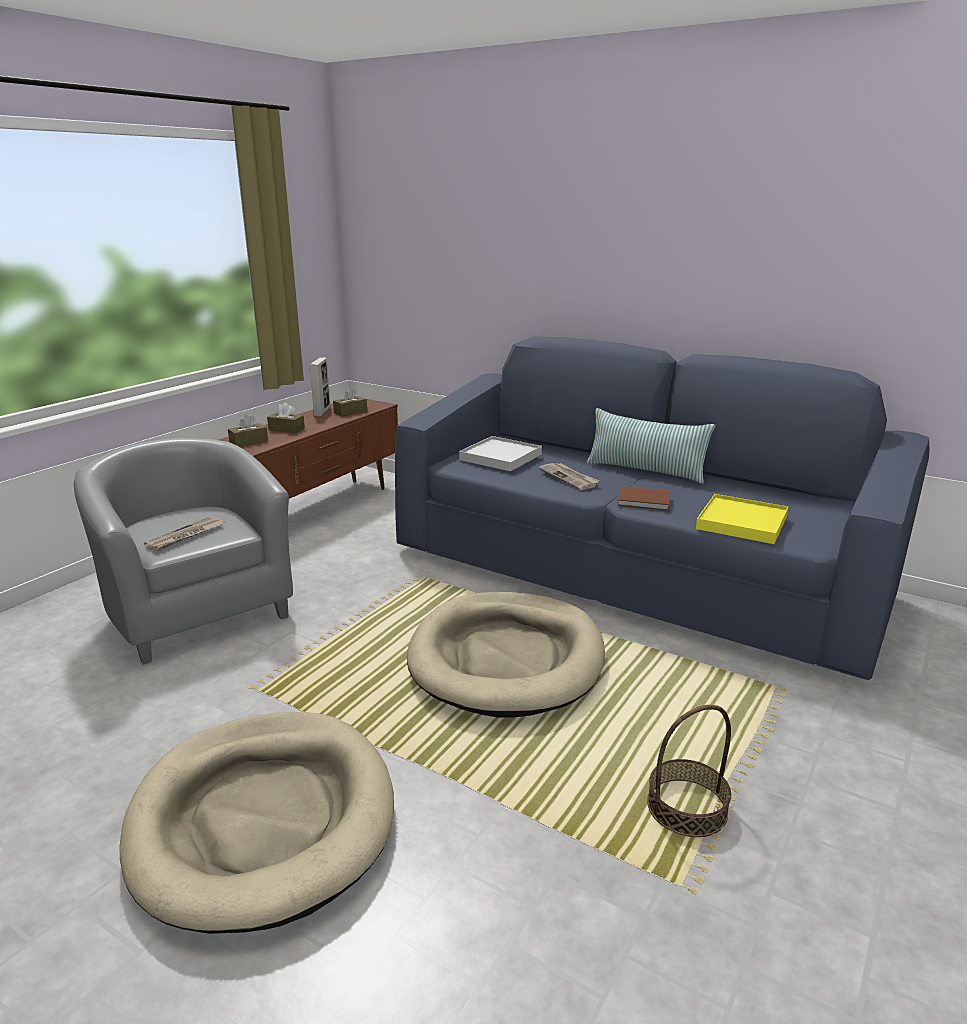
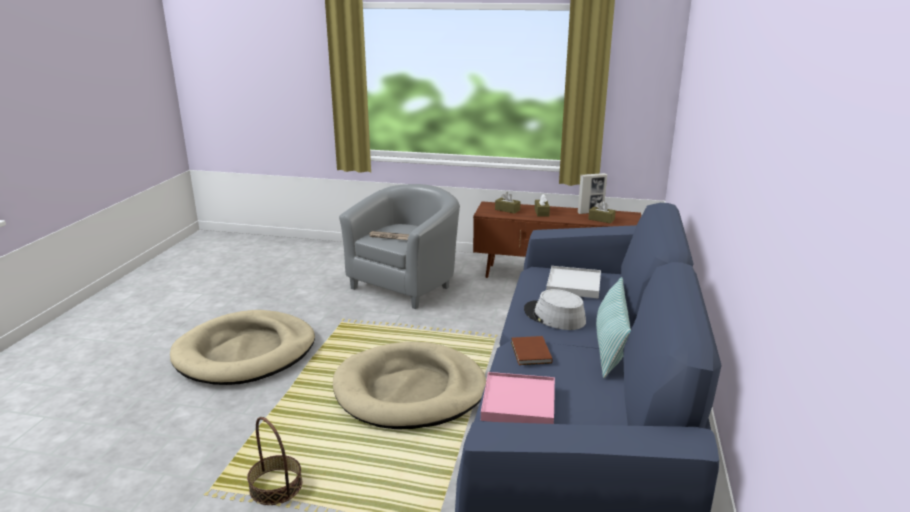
camera: 70 degrees right, 0 degrees up
newspaper [539,463,599,490] -> grey hat [524,289,586,330]
yellow tray [696,494,788,544] -> pink tray [481,372,555,424]

